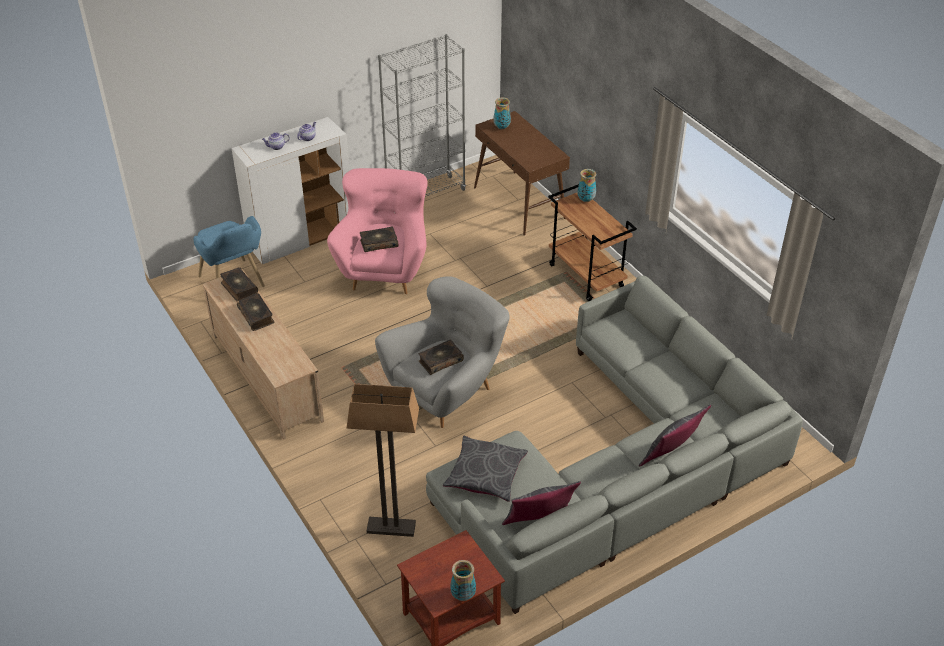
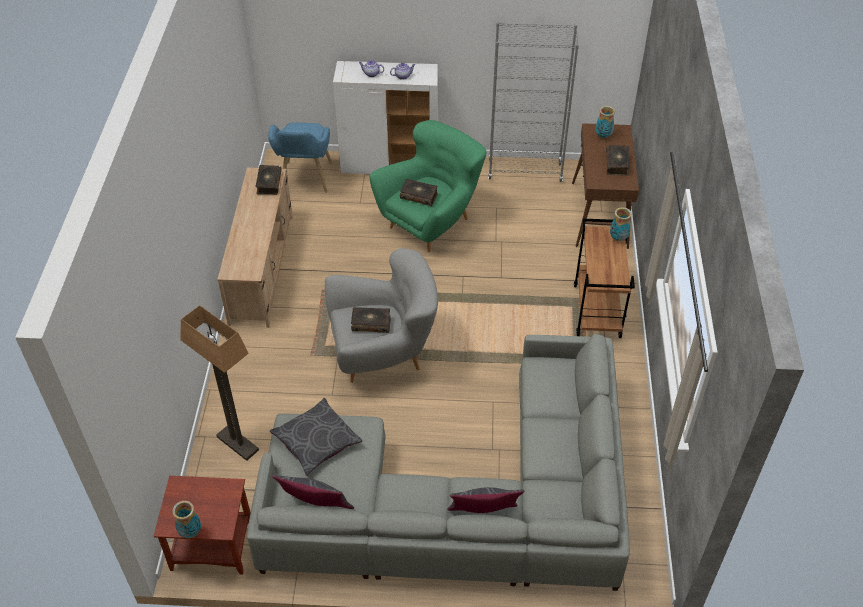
camera: 35 degrees right, 5 degrees up
book [237,293,274,331] -> book moved to [606,145,630,176]
pink armchair [327,168,428,294] -> green armchair [369,120,486,252]

